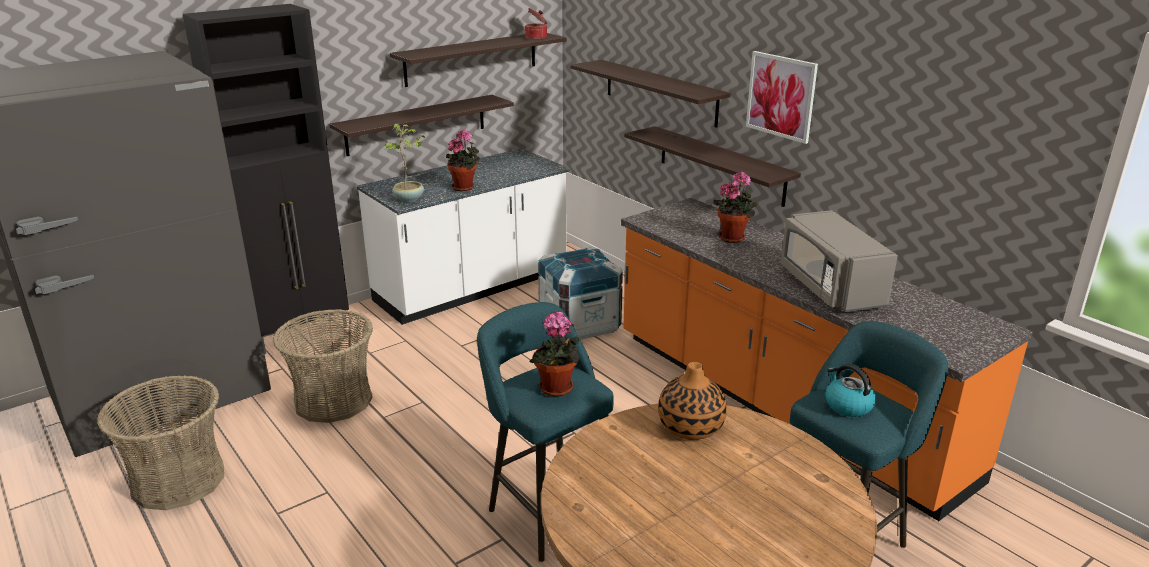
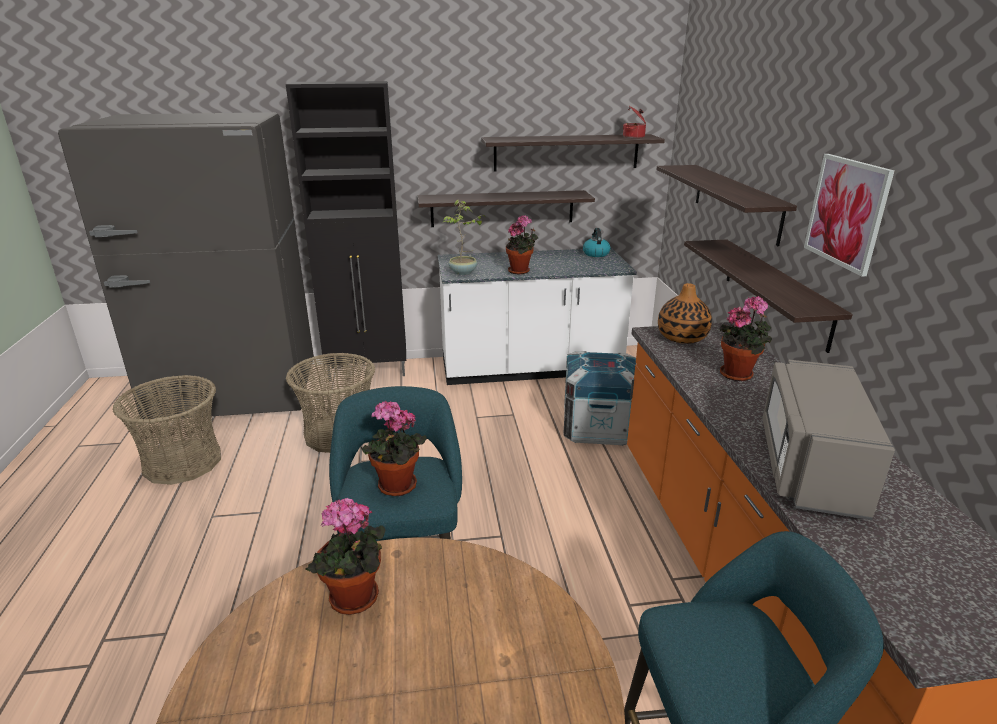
camera: 30 degrees right, 0 degrees up
vase [658,362,727,440] -> vase moved to [658,283,712,344]
kettle [825,364,876,417] -> kettle moved to [583,228,611,257]
none -> potted plant [306,498,386,615]

